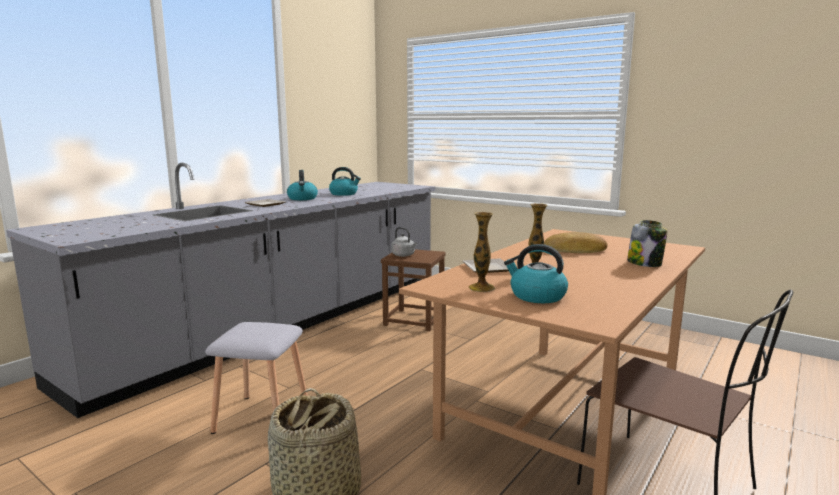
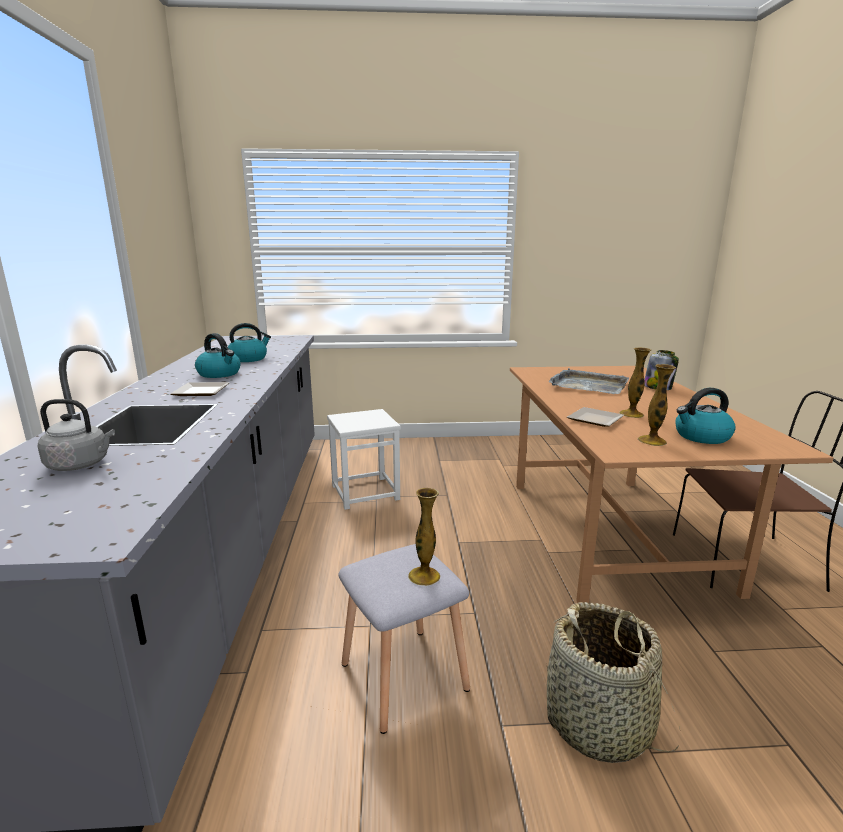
camera: 40 degrees left, 5 degrees up
brown stool [381,249,446,331] -> white stool [327,409,401,510]
grey kettle [392,227,417,257] -> grey kettle moved to [38,399,115,471]
bread [544,232,608,253] -> grey tray [549,368,629,394]
none -> vase [408,488,440,586]

